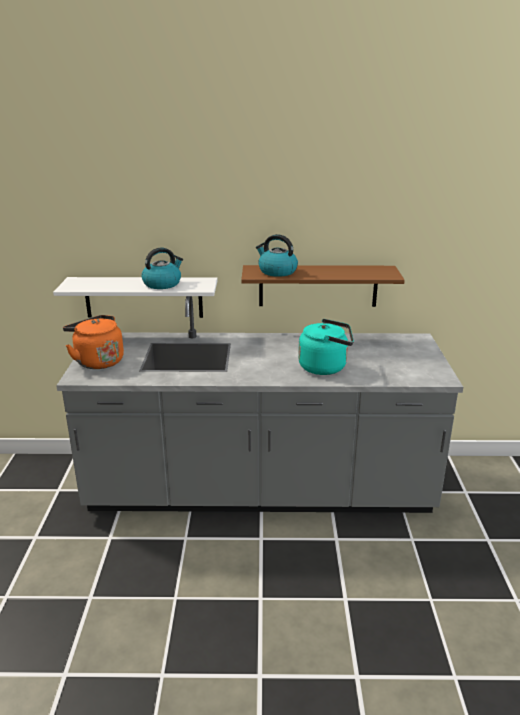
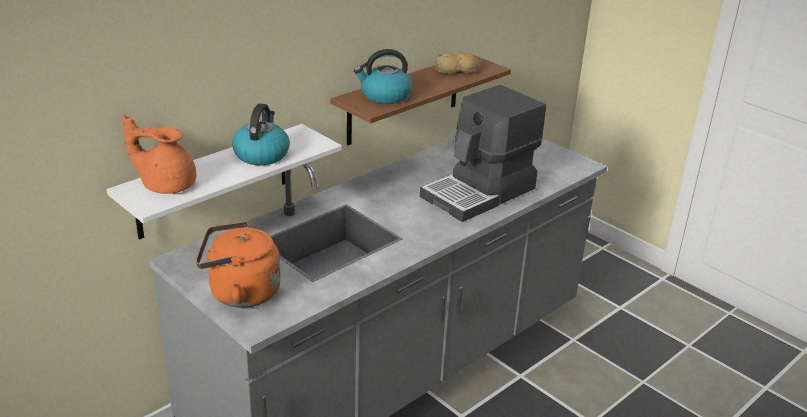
camera: 45 degrees left, 5 degrees up
turquoise kettle [298,319,354,375] -> coffee machine [420,85,546,222]
none -> orange teapot [123,115,196,194]
none -> bread [436,53,479,75]

